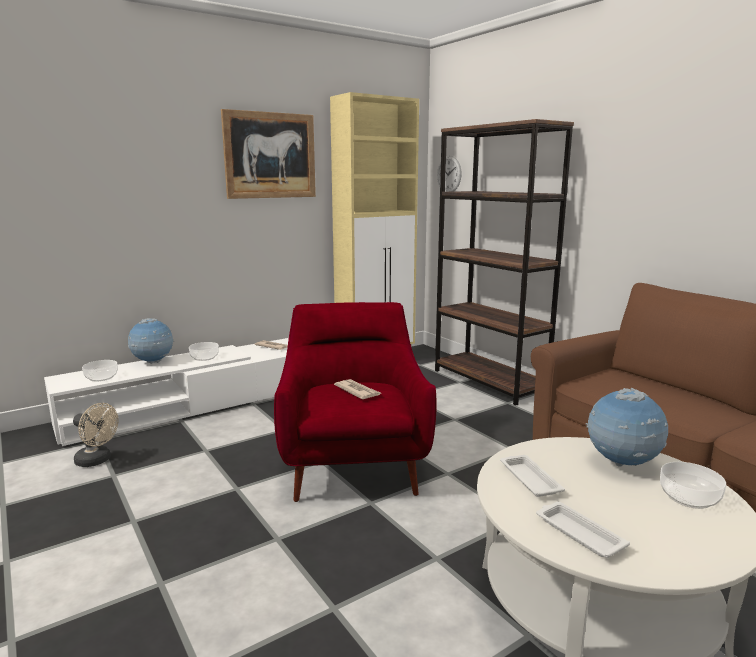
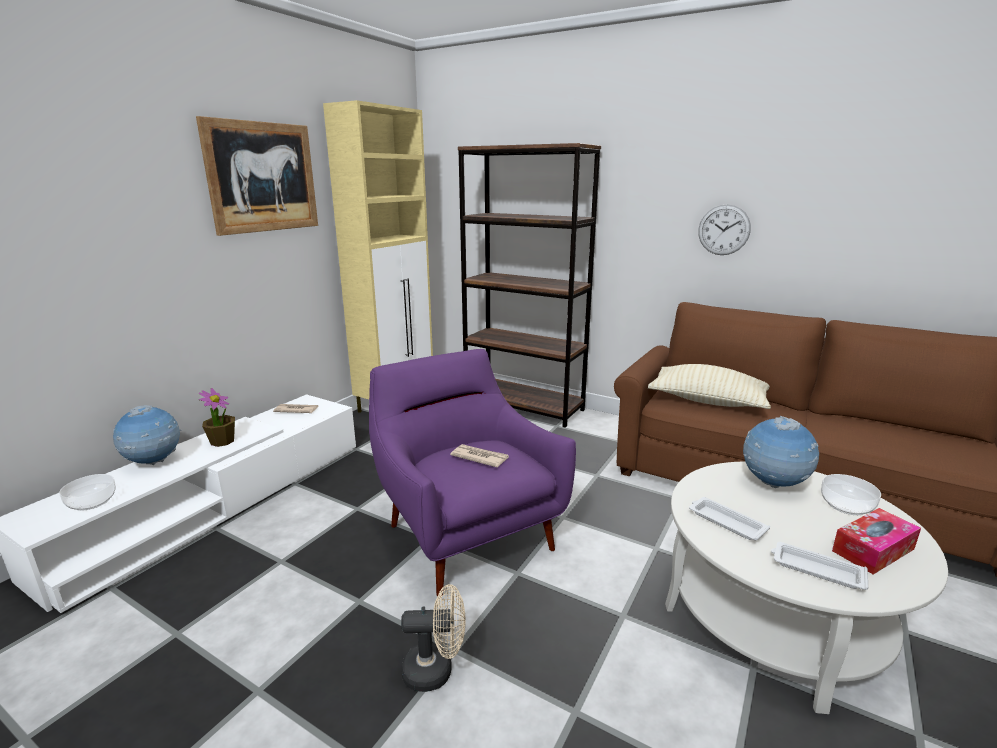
camera: 25 degrees left, 5 degrees up
beige fan [73,403,118,467] -> beige fan moved to [401,584,466,692]
bowl [189,342,219,361] -> potted plant [199,388,235,447]
red armchair [274,302,436,502] -> purple armchair [369,349,576,597]
wall clock [437,156,462,192] -> wall clock moved to [698,204,751,255]
none -> beige pillow [648,364,771,409]
none -> tissue box [832,508,921,575]

